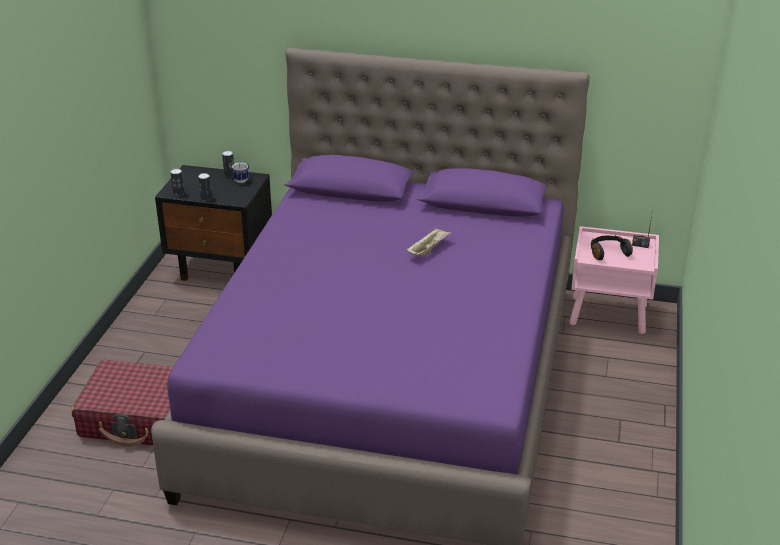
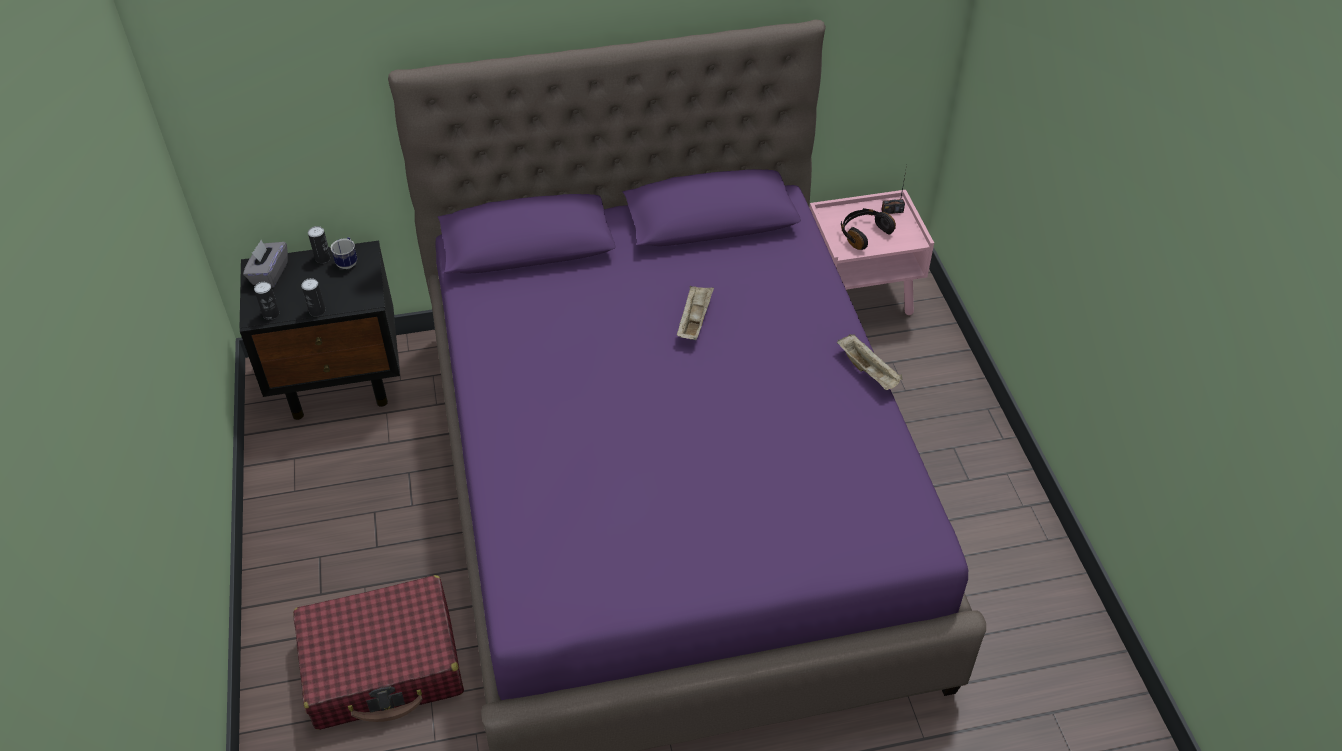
camera: 25 degrees left, 15 degrees up
none -> grey tissue box [243,240,288,287]
none -> beige tray [837,334,902,390]

